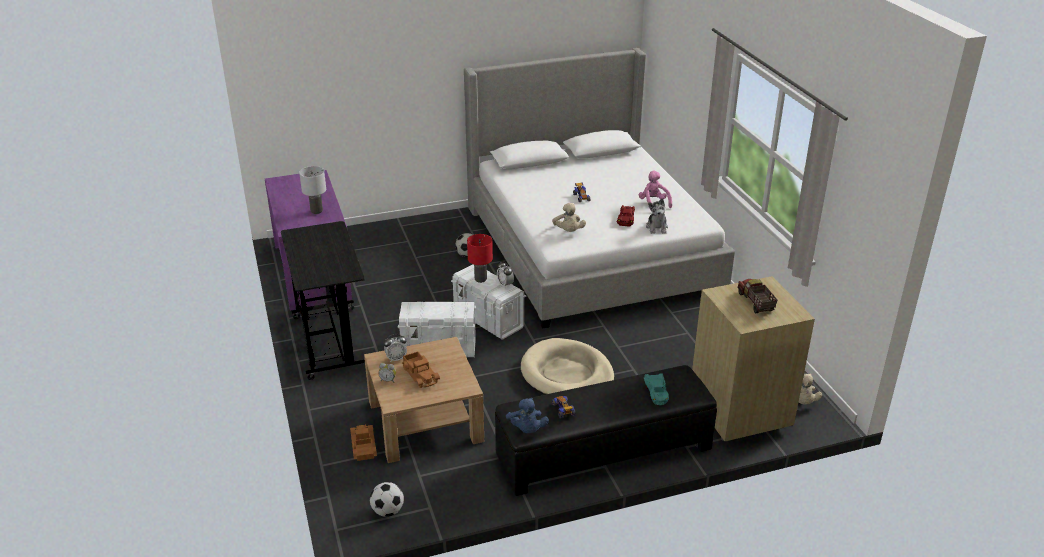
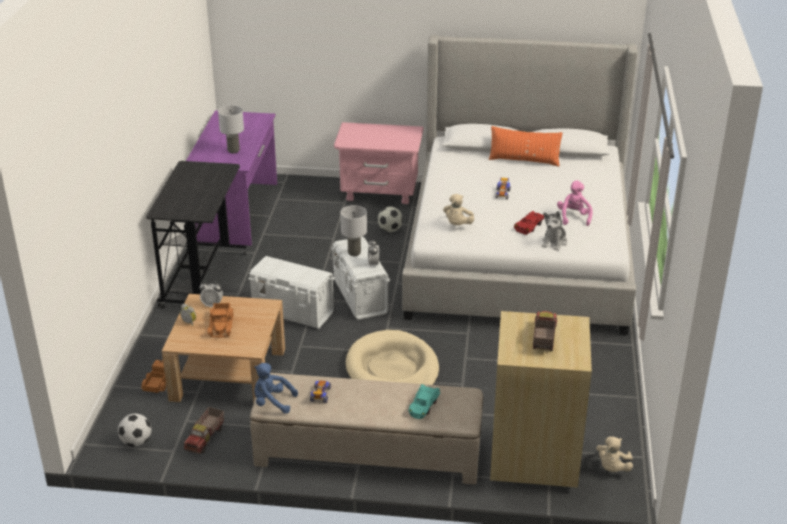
camera: 25 degrees right, 0 degrees up
red table lamp [467,234,493,283] -> white table lamp [340,205,367,256]
black bench [495,365,717,496] -> beige bench [250,373,483,485]
blue plush toy [506,398,549,433] -> blue plush toy turned 90 degrees clockwise [254,363,298,414]
none -> toy truck [184,407,224,454]
none -> pink nightstand [334,122,423,204]
none -> orange pillow [489,126,562,167]

